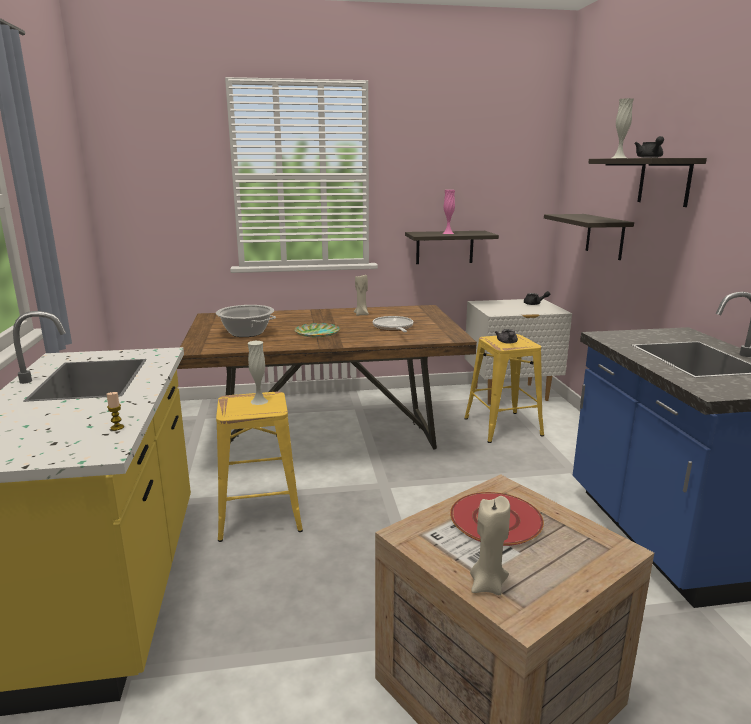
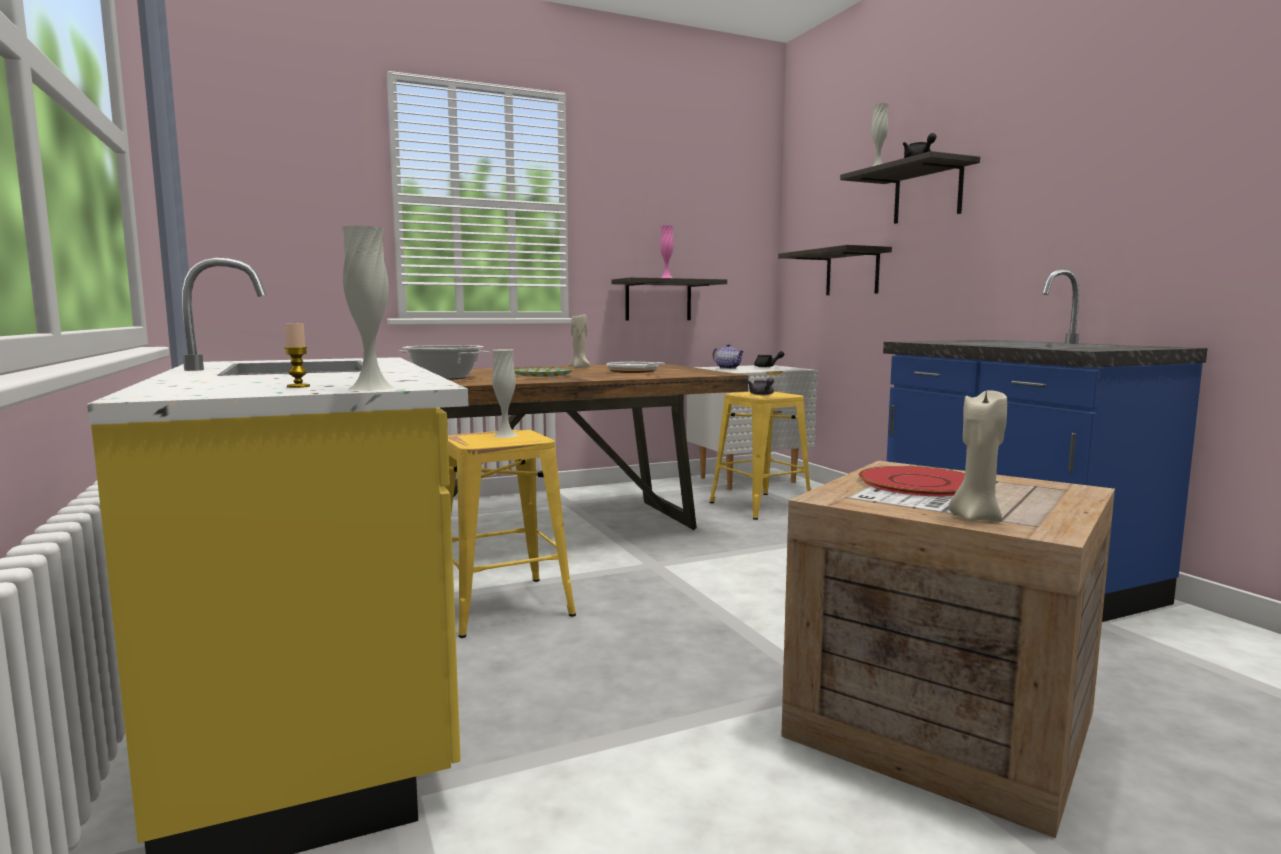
camera: 15 degrees left, 10 degrees down
candle [107,392,124,430] -> candle moved to [284,322,310,388]
none -> white vase [342,226,394,390]
none -> teapot [713,344,744,369]

